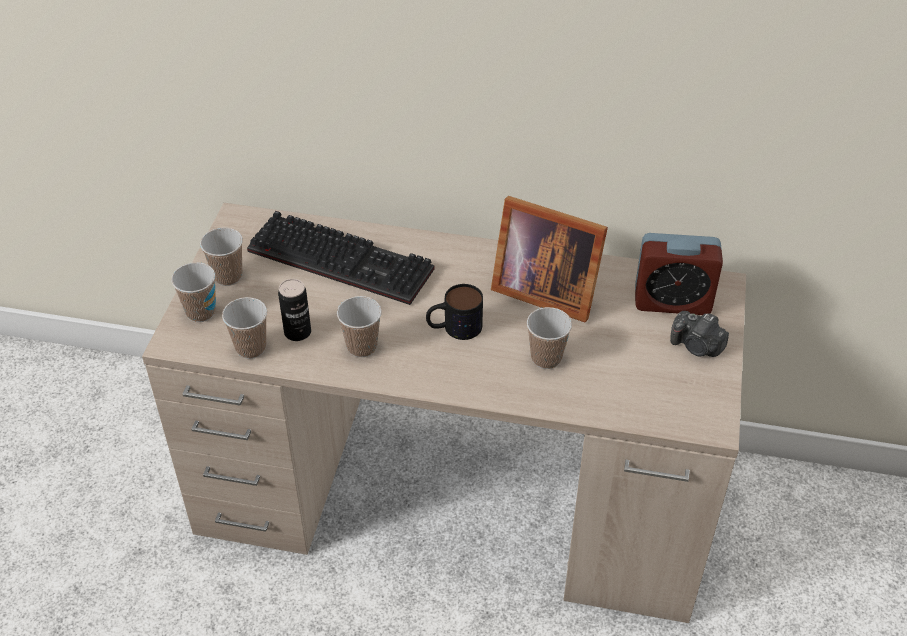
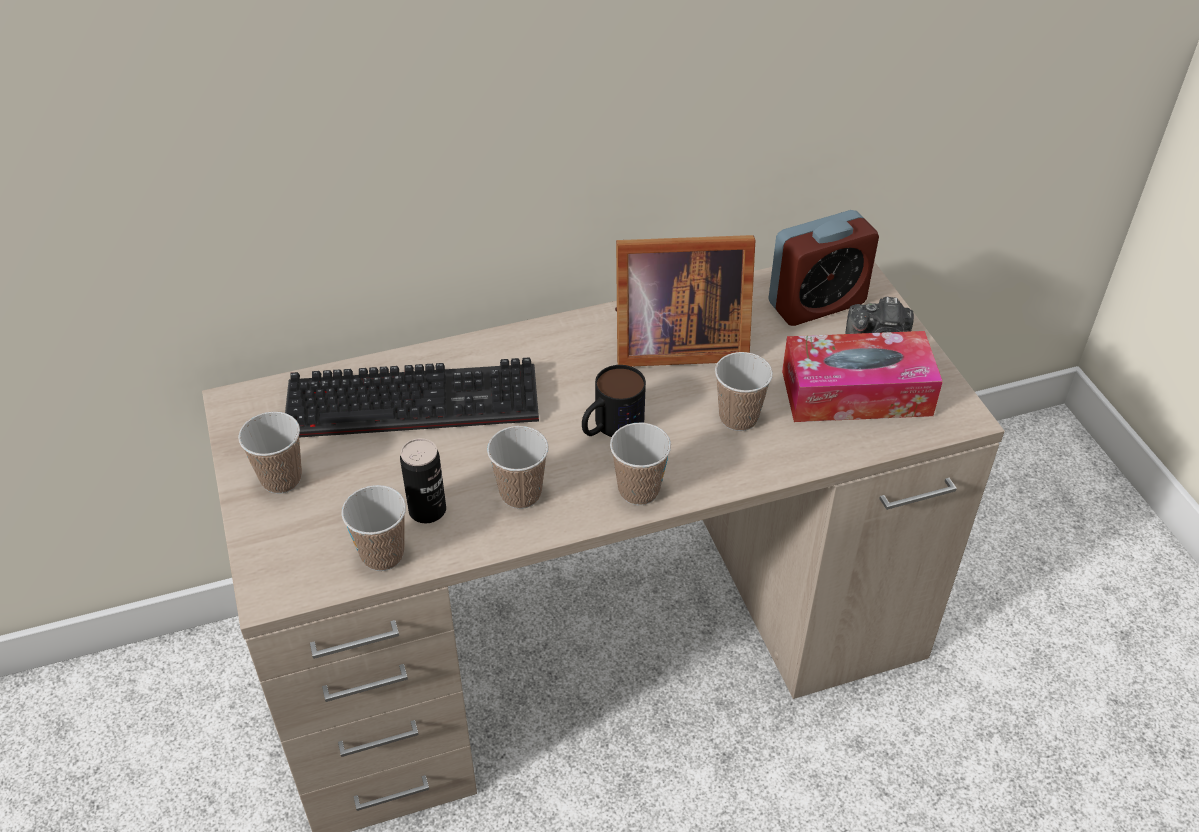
camera: 30 degrees left, 0 degrees up
cup [171,262,216,322] -> cup moved to [610,423,671,505]
none -> tissue box [782,331,943,422]

